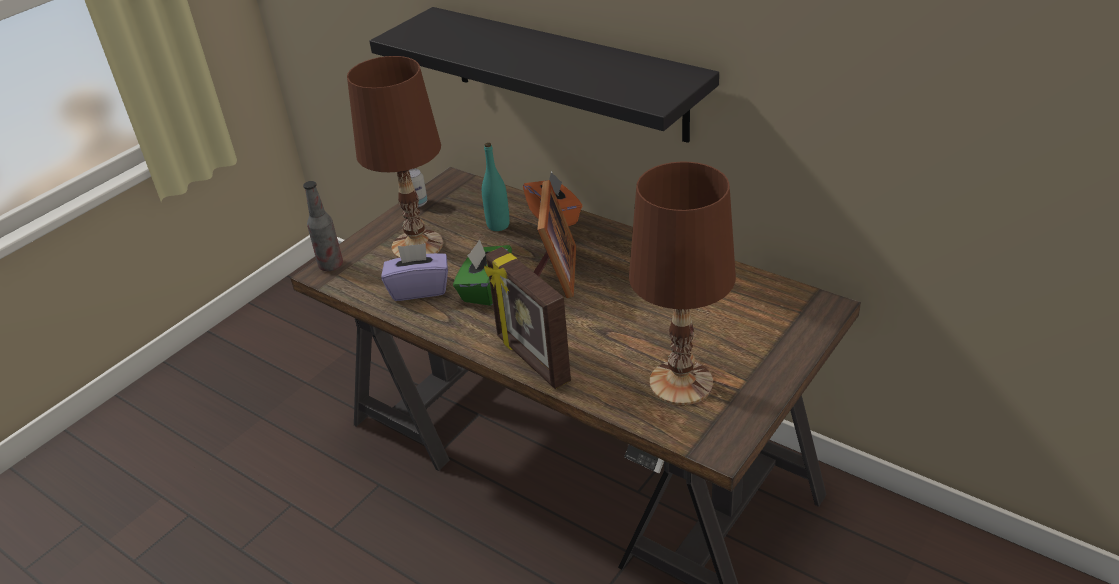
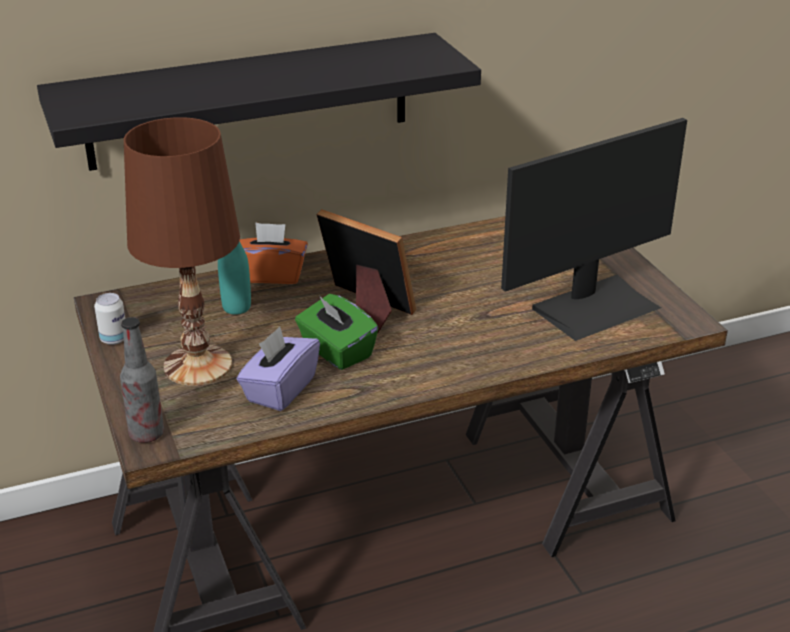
camera: 60 degrees left, 5 degrees down
picture frame [484,247,571,389] -> none
brown table lamp [629,162,736,405] -> monitor [501,118,687,341]

